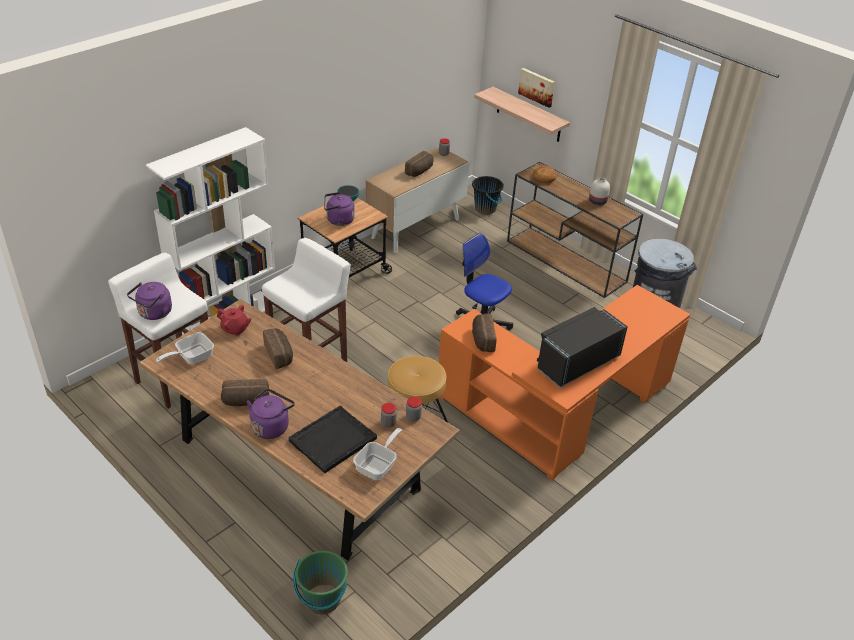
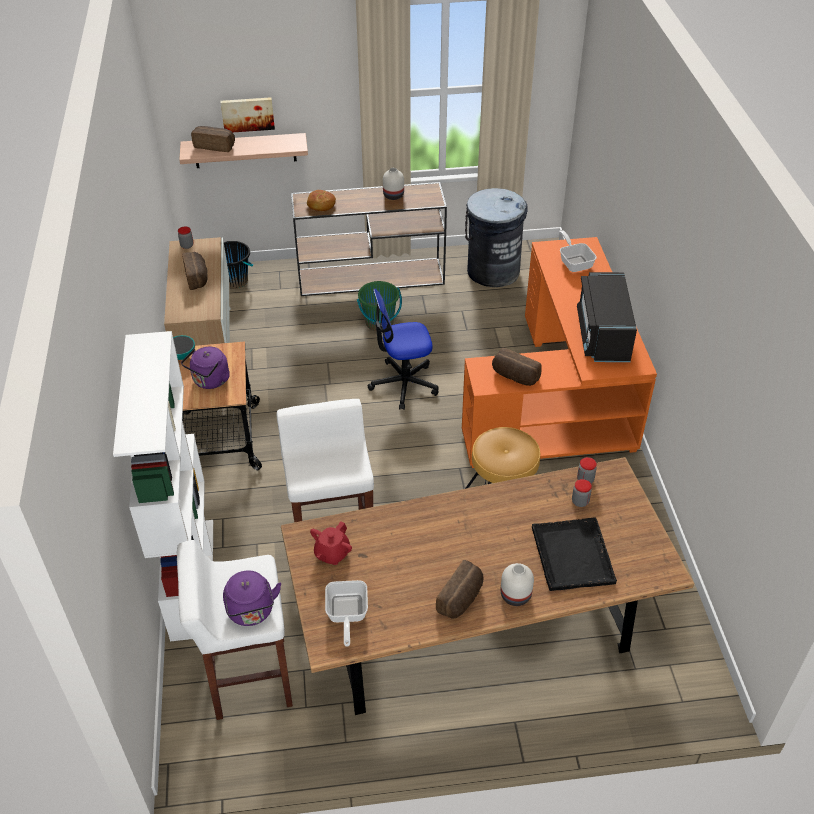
camera: 50 degrees left, 5 degrees up
red teapot [217,304,251,336] -> red teapot turned 150 degrees clockwise [310,522,352,565]
purple kettle [247,389,295,439] -> white vase [501,563,534,606]
bread [263,328,293,369] -> bread moved to [191,126,235,152]
green bucket [293,551,348,614] -> green bucket moved to [357,281,402,331]
frying pan [353,428,402,480] -> frying pan moved to [559,230,597,272]

